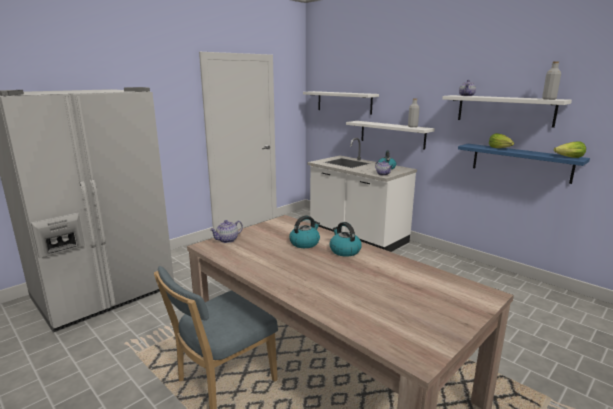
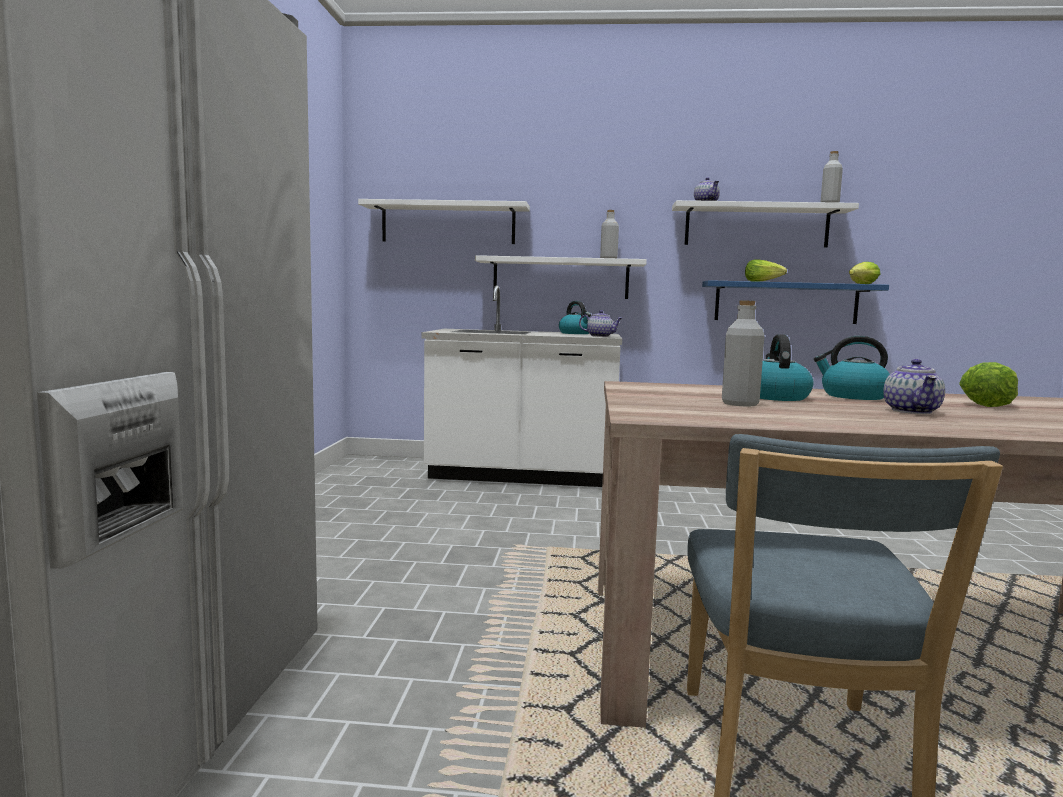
camera: 40 degrees left, 10 degrees down
teapot [210,220,243,243] -> teapot moved to [883,359,945,414]
none -> grey bottle [722,300,764,407]
none -> lettuce [959,362,1018,407]

